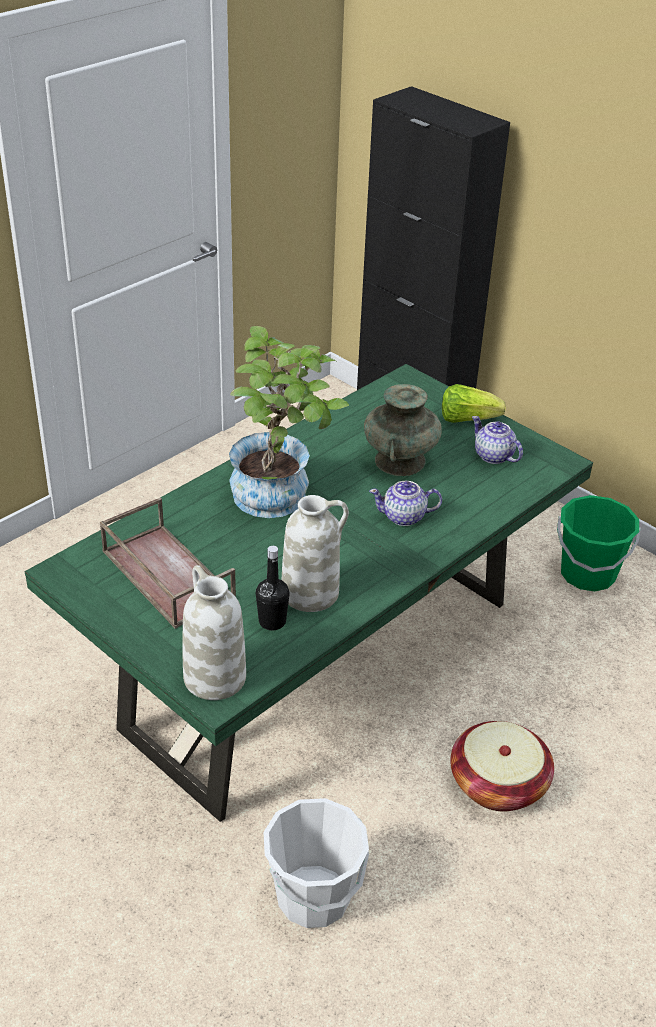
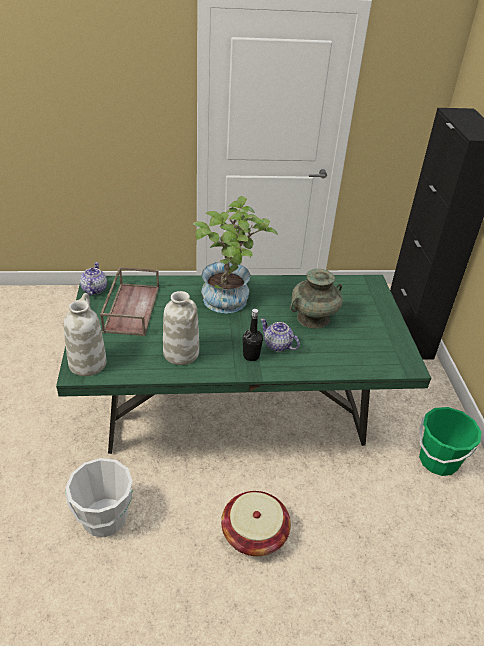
camera: 40 degrees right, 0 degrees up
black bottle [256,546,290,630] -> black bottle moved to [243,309,263,361]
lettuce [442,384,506,423] -> none
teapot [472,416,523,464] -> teapot moved to [80,262,107,296]

